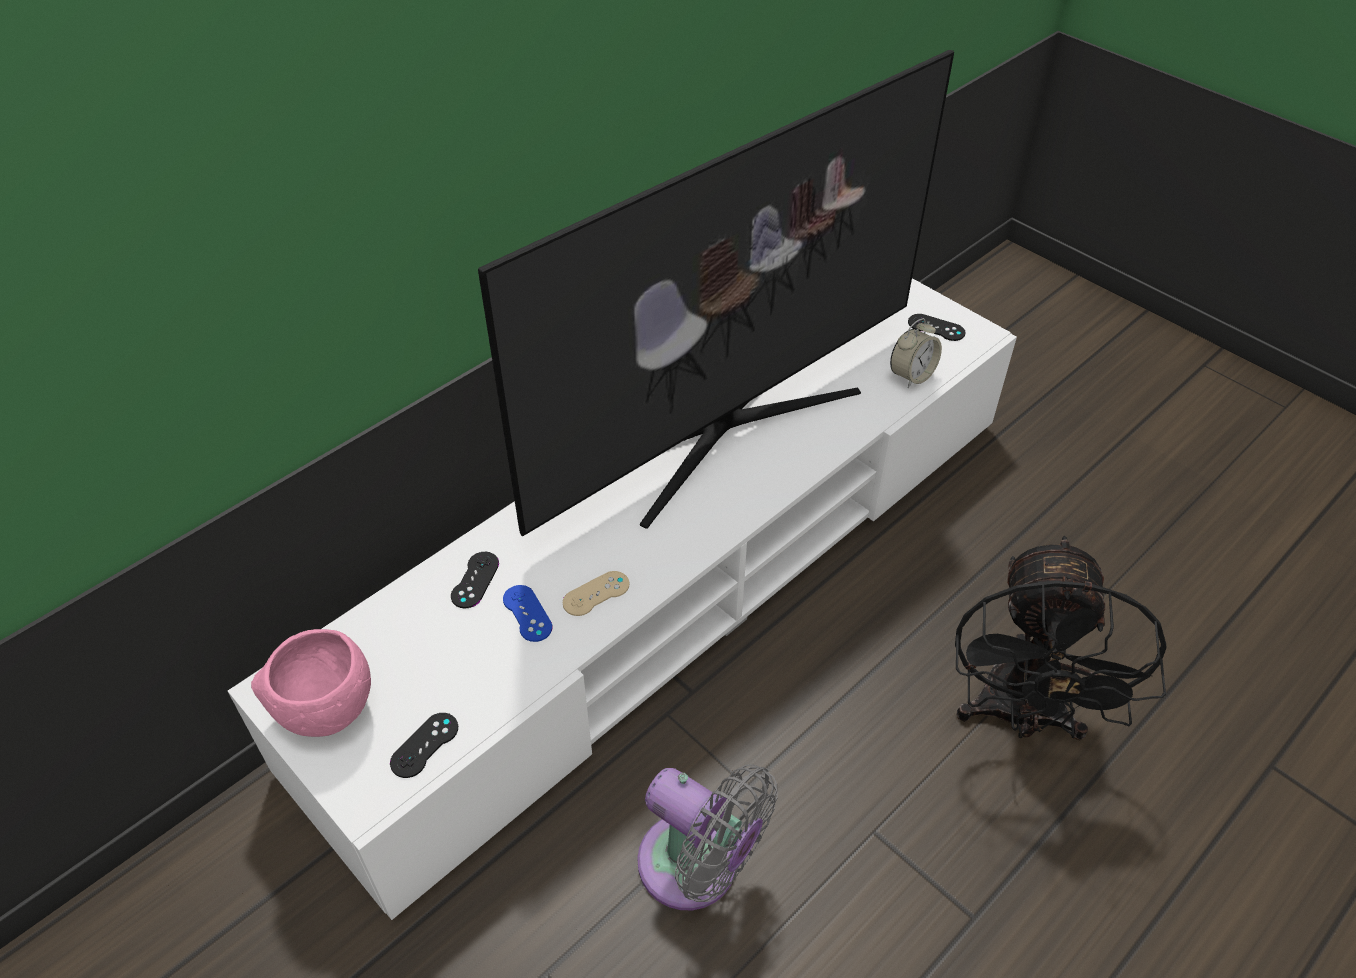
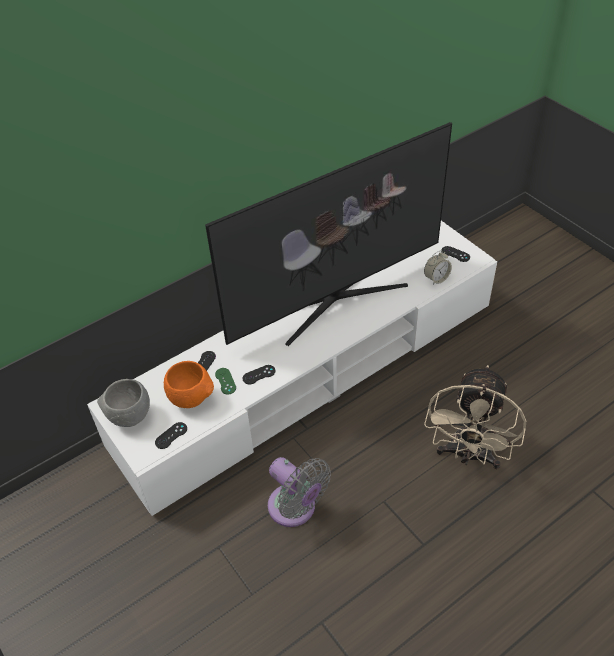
camera: 10 degrees right, 0 degrees up
pink bowl [251,629,371,737] -> grey bowl [97,379,150,427]
blue game controller [503,585,552,642] -> green game controller [215,368,236,395]
beige game controller [563,571,629,616] -> black game controller [243,365,276,384]
black fan [955,536,1166,740] -> beige fan [424,365,526,469]
none -> orange bowl [164,361,214,408]

